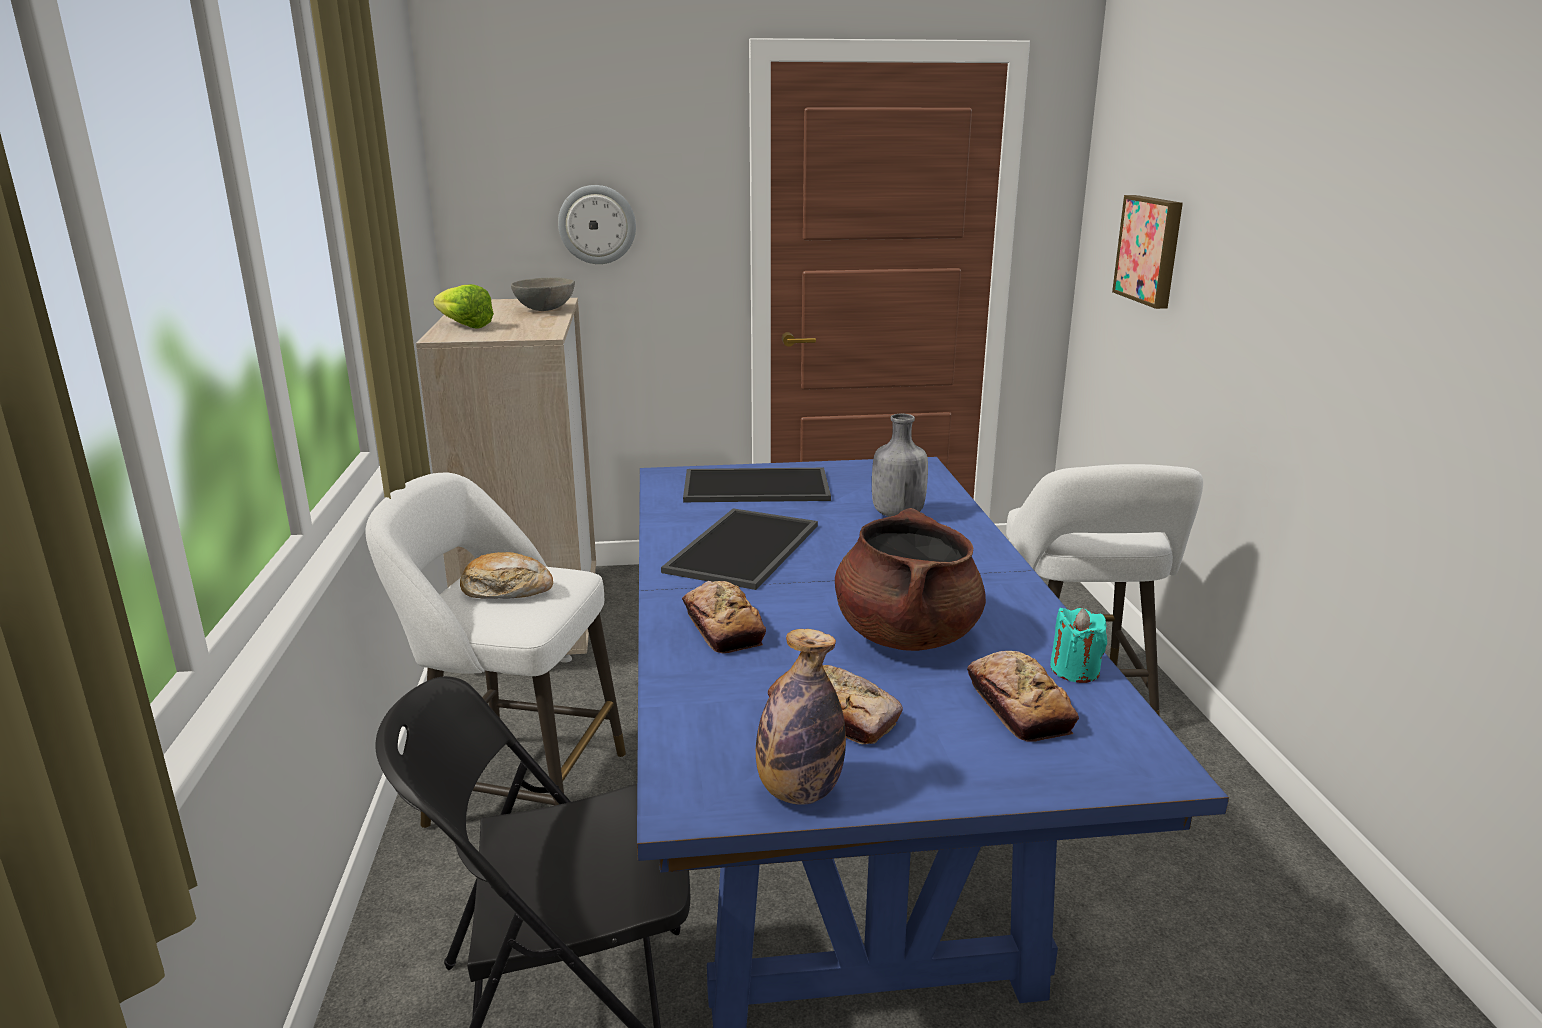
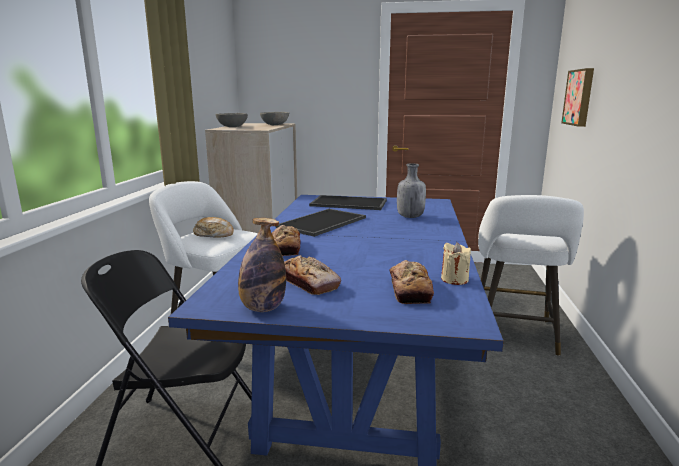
camera: 15 degrees right, 5 degrees down
lettuce [433,284,494,329] -> grey bowl [216,113,248,127]
wall clock [558,185,636,264] -> none
brown cooking pot [835,508,986,651] -> none
turquoise candle [1050,607,1107,683] -> beige candle [441,242,471,285]

